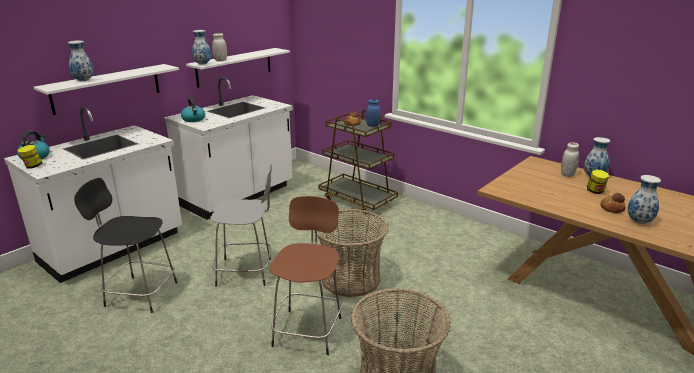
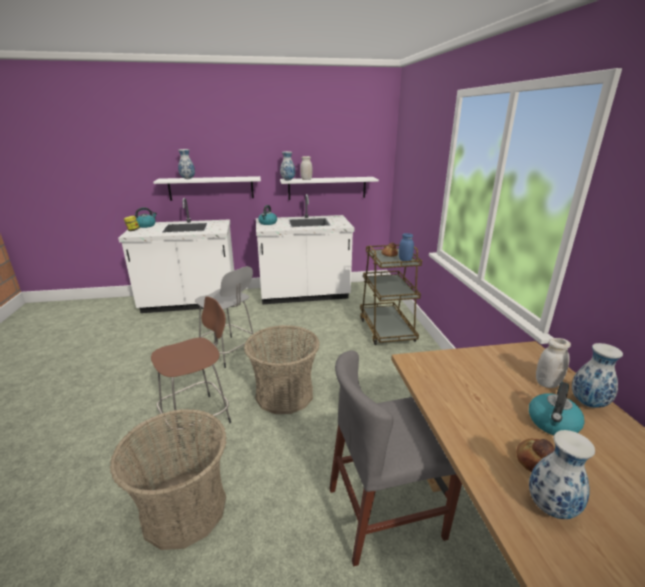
camera: 40 degrees right, 0 degrees up
black stool [74,178,177,313] -> none
jar [587,170,609,194] -> kettle [529,382,585,435]
none -> grey chair [329,350,462,566]

